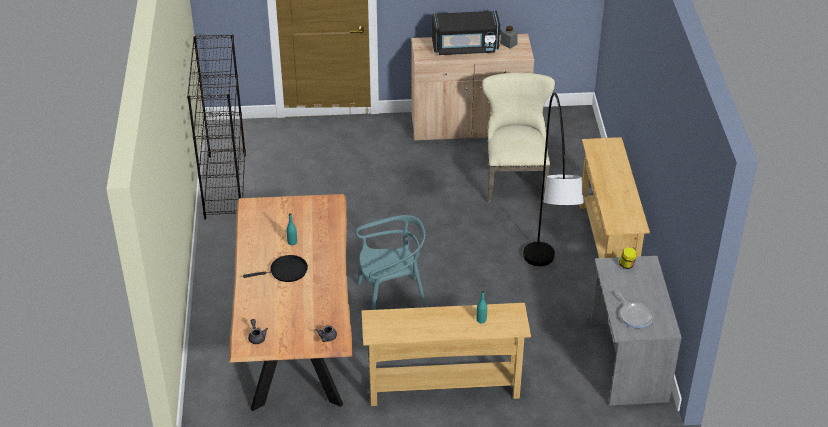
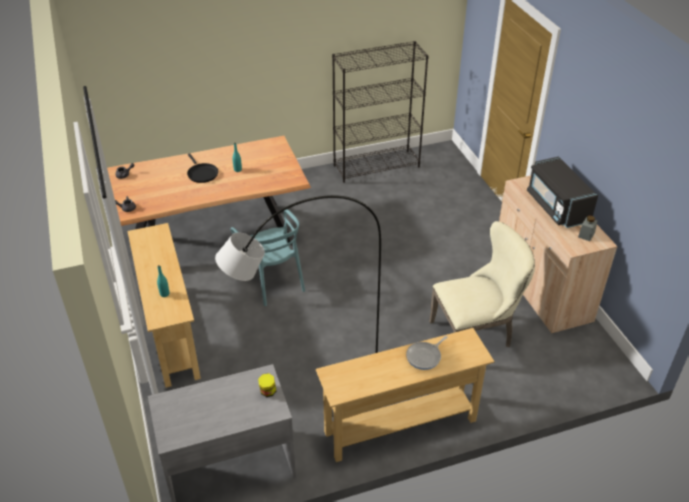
camera: 75 degrees right, 0 degrees up
frying pan [617,292,654,328] -> frying pan moved to [406,336,448,370]

